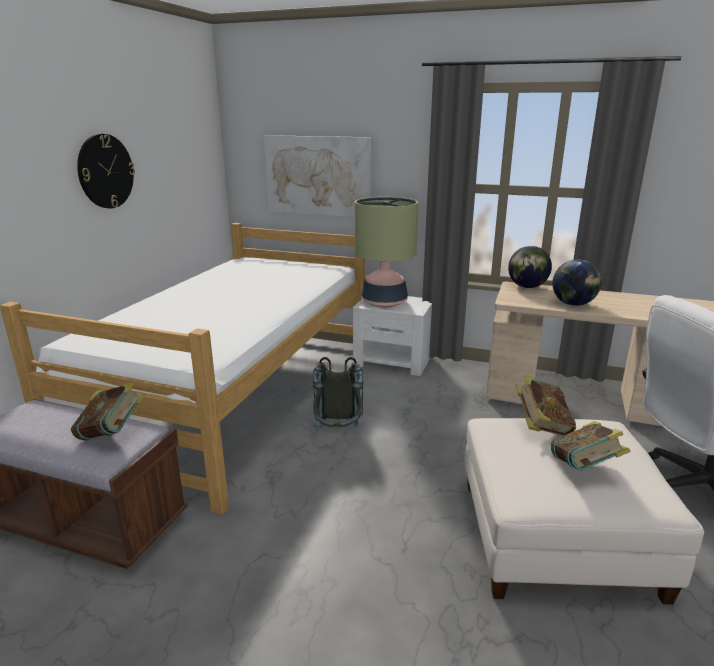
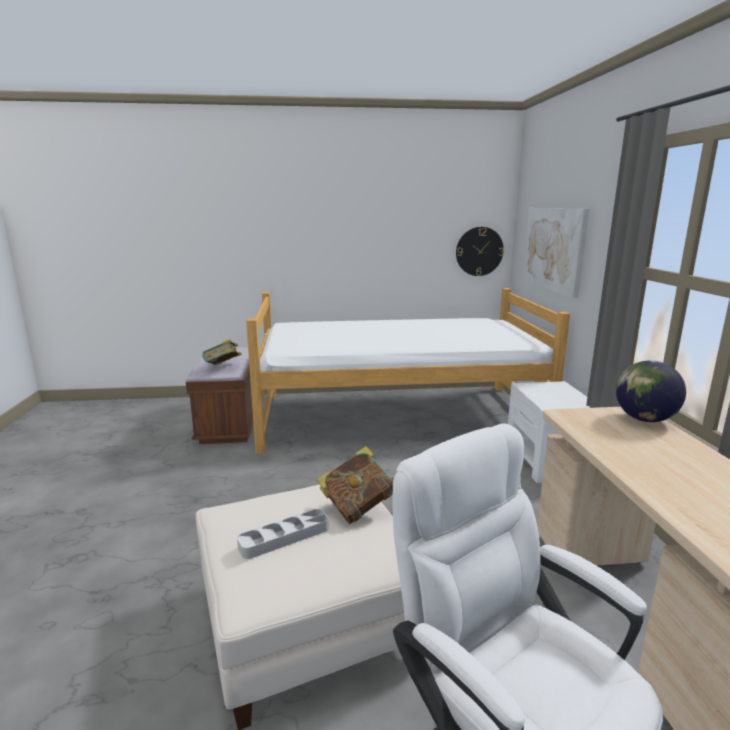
camera: 65 degrees right, 5 degrees down
wall clock [77,134,135,208] -> wall clock moved to [456,227,504,276]
grey backpack [312,357,363,427] -> none
table lamp [355,197,419,308] -> none
book [551,421,631,471] -> grey tray [237,509,329,559]
globe [552,260,601,306] -> none

